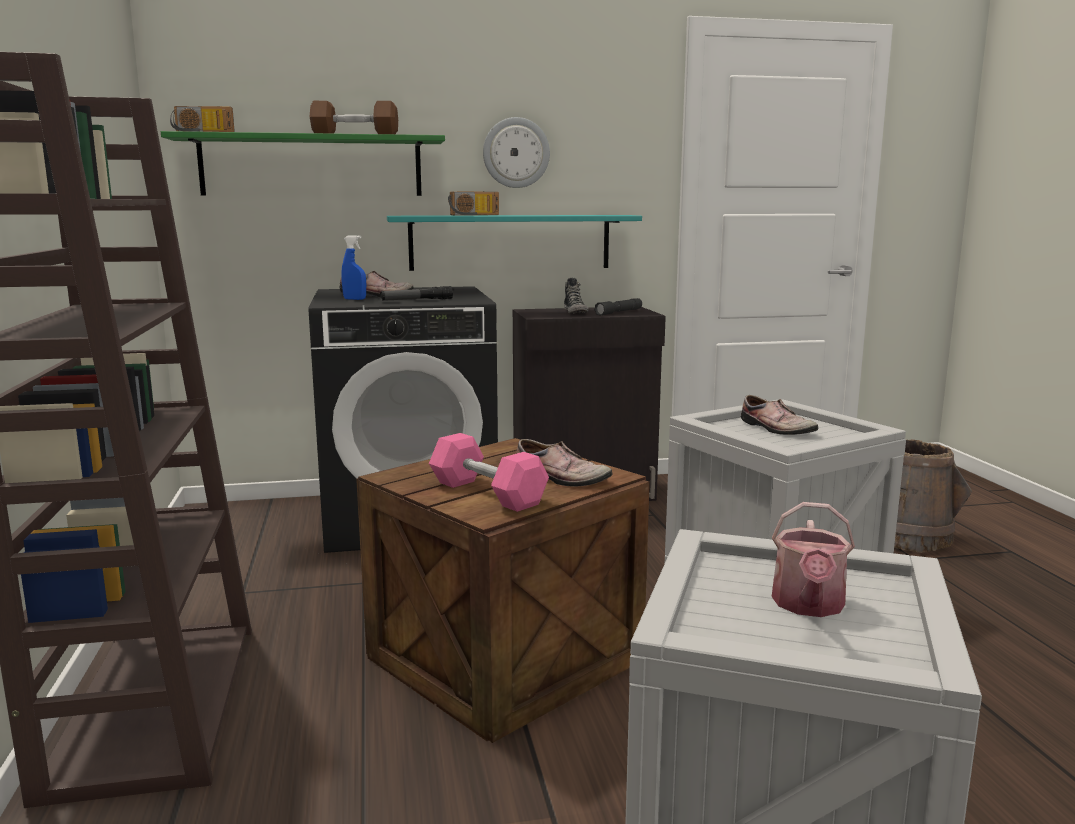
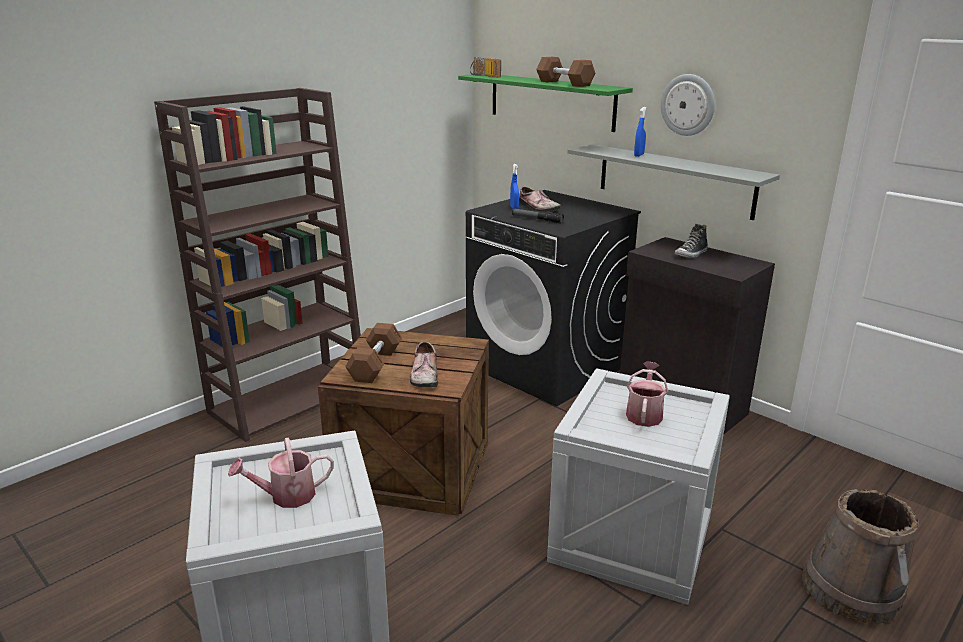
camera: 55 degrees right, 10 degrees up
turquoise shelf [387,215,642,271] -> grey shelf [567,144,780,220]
pink dumbbell [429,433,549,512] -> brown dumbbell [345,323,402,383]
radio [448,191,499,215] -> blue spray bottle [634,107,647,157]
grey flashlight [594,298,642,316] -> none
shoe [741,395,818,435] -> watering can [626,362,668,427]

